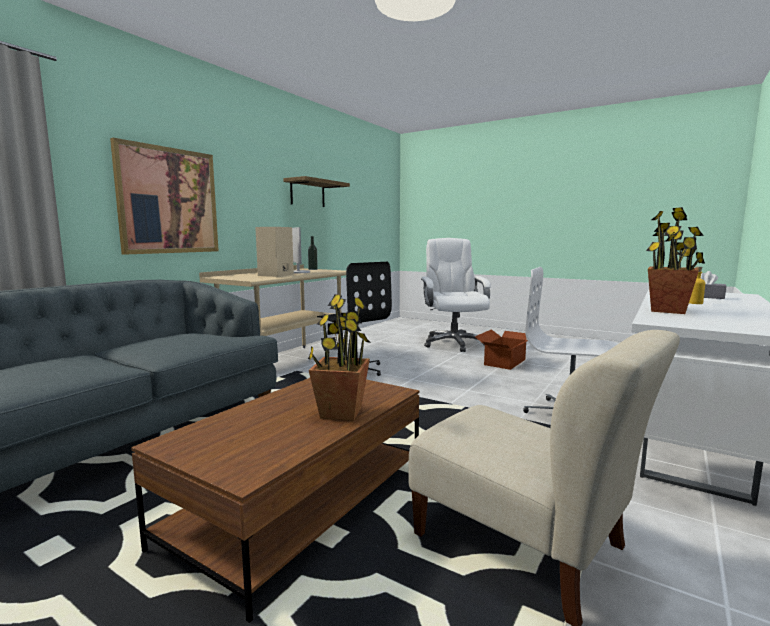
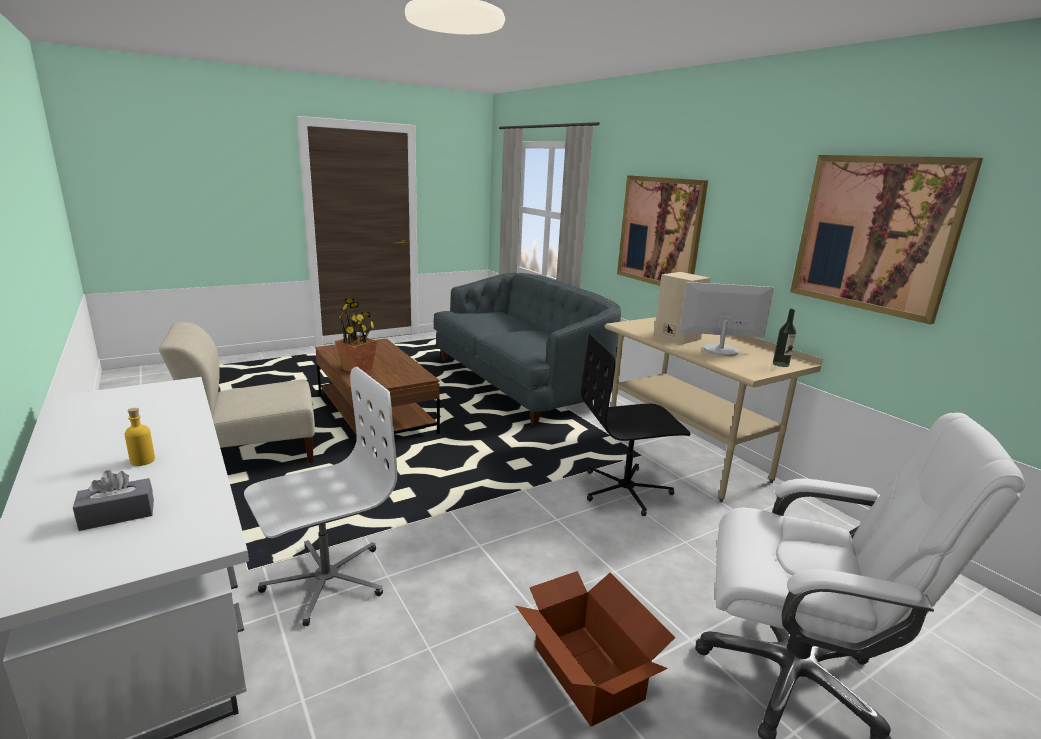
camera: 115 degrees right, 10 degrees up
shelf [283,176,350,207] -> picture [790,155,983,324]
potted plant [646,207,705,314] -> none

